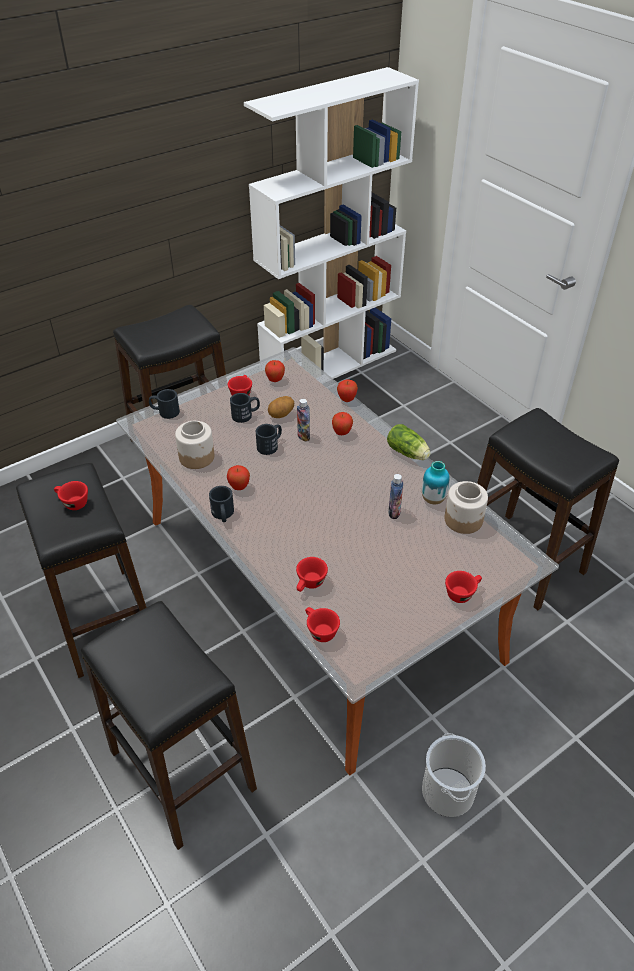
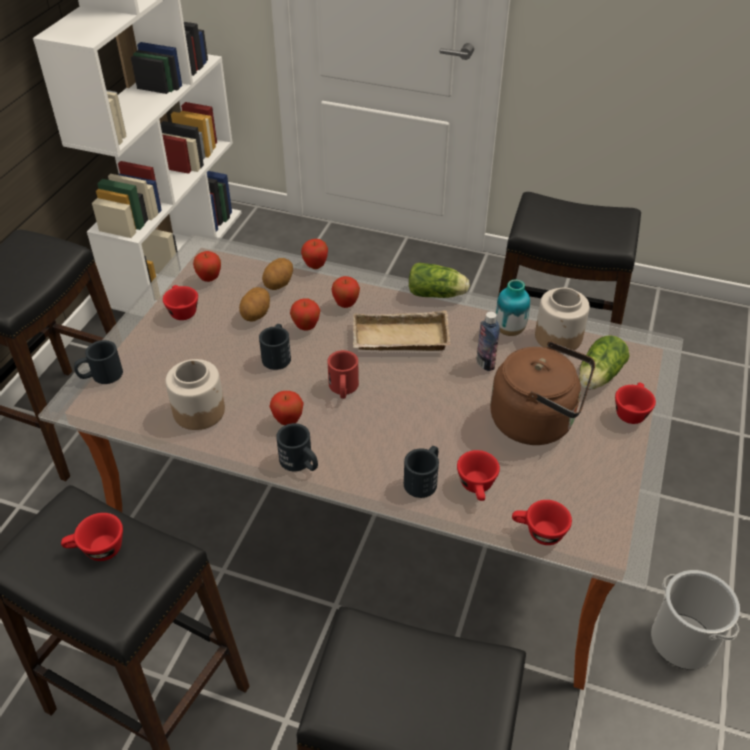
camera: 35 degrees left, 0 degrees up
black mug [230,393,260,423] -> black mug moved to [404,446,439,498]
bottle [297,399,310,442] -> apple [290,298,320,331]
none -> potato [262,258,293,290]
none -> red mug [327,350,359,399]
none -> beige tray [353,310,451,351]
none -> brown kettle [490,341,595,445]
none -> lettuce [579,335,629,389]

